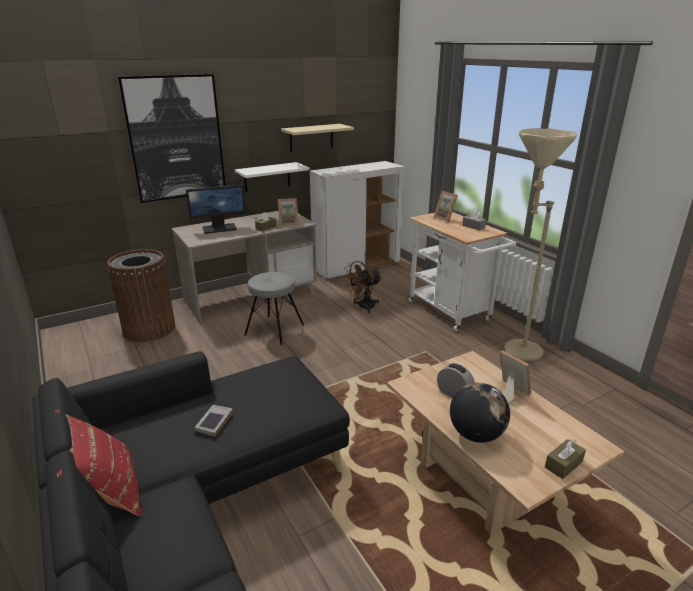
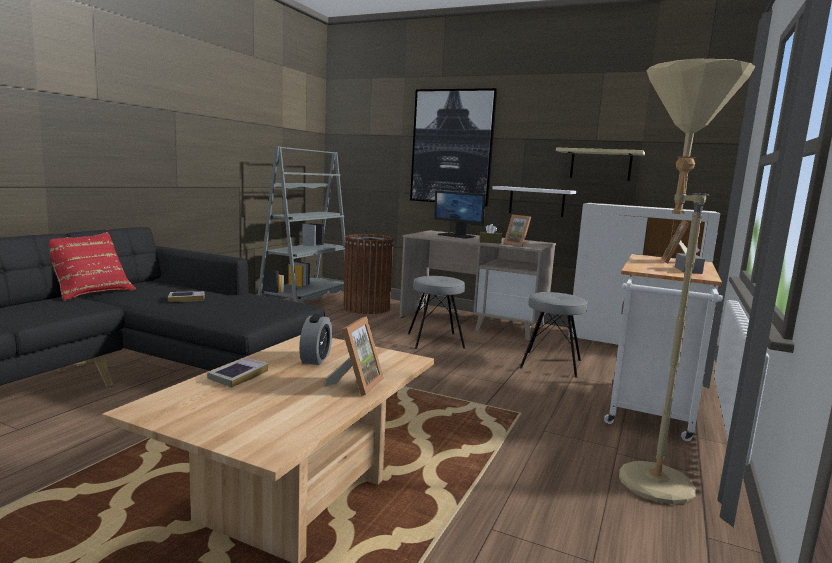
camera: 55 degrees right, 15 degrees down
brown fan [343,261,382,313] -> grey stool [520,292,588,378]
globe [450,383,510,443] -> book [207,358,268,388]
brown tissue box [545,439,586,479] -> none
none -> grey bookcase [257,146,345,303]

